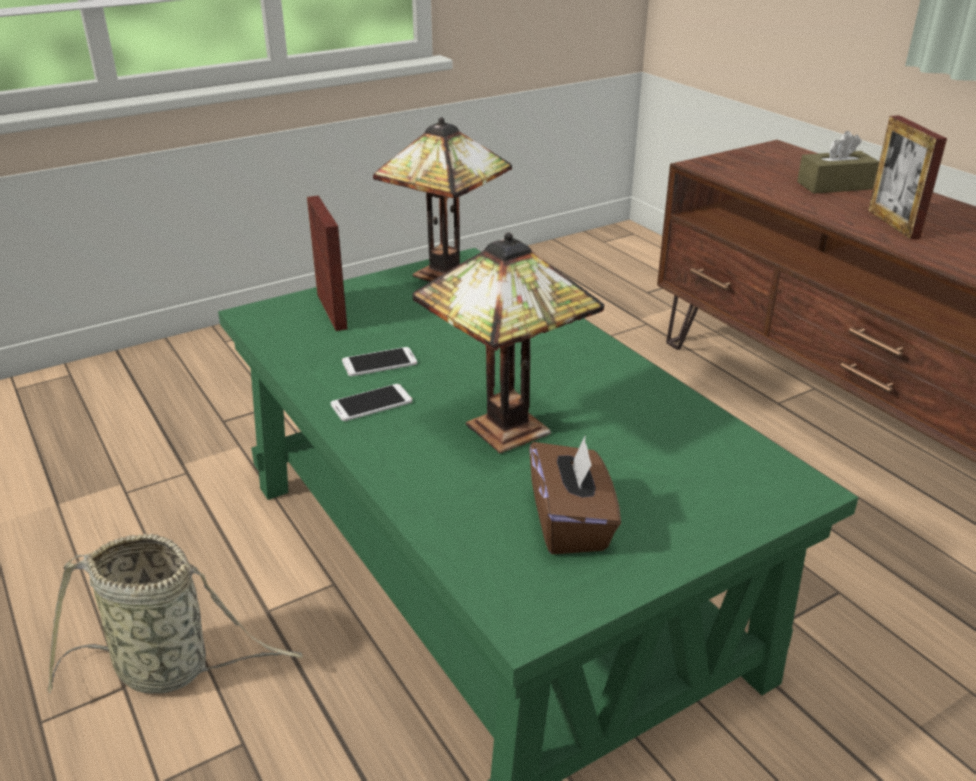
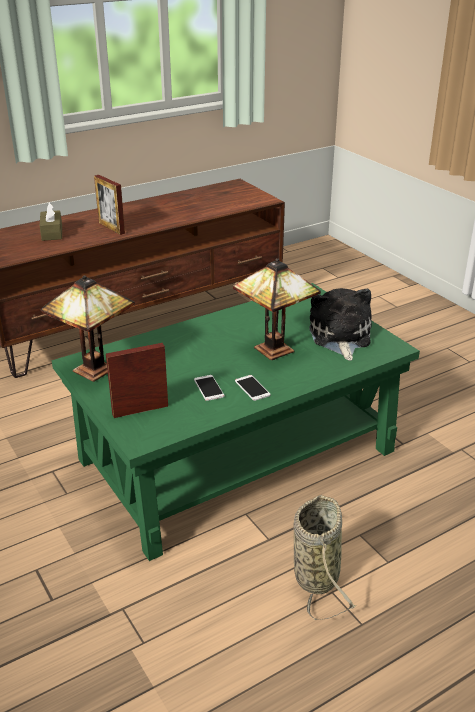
camera: 90 degrees left, 0 degrees up
brown tissue box [529,436,621,554] -> plush toy [309,288,372,361]
picture frame [868,115,947,239] -> picture frame turned 60 degrees clockwise [94,175,125,235]

